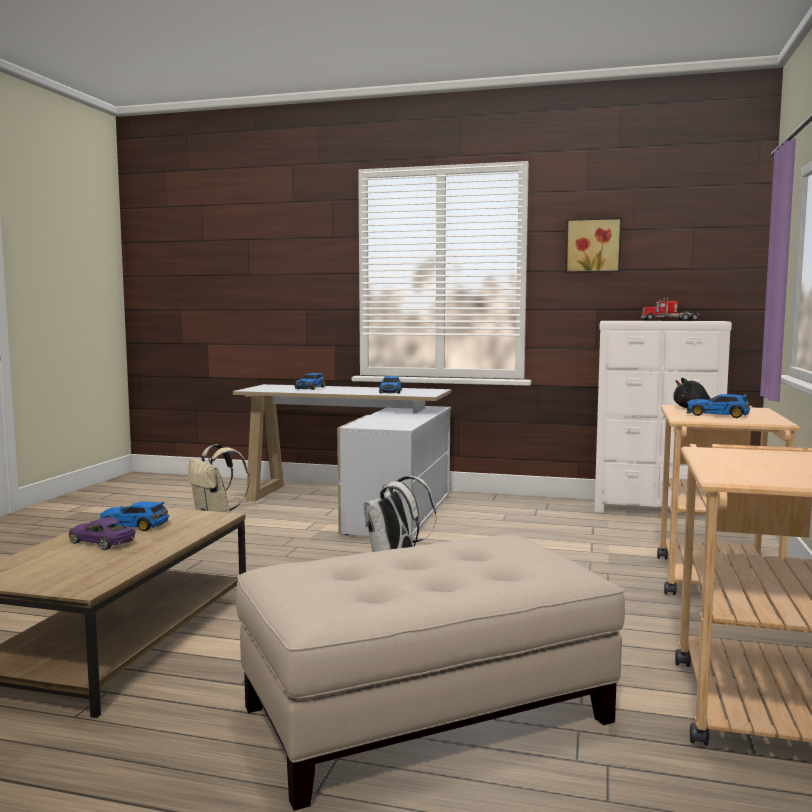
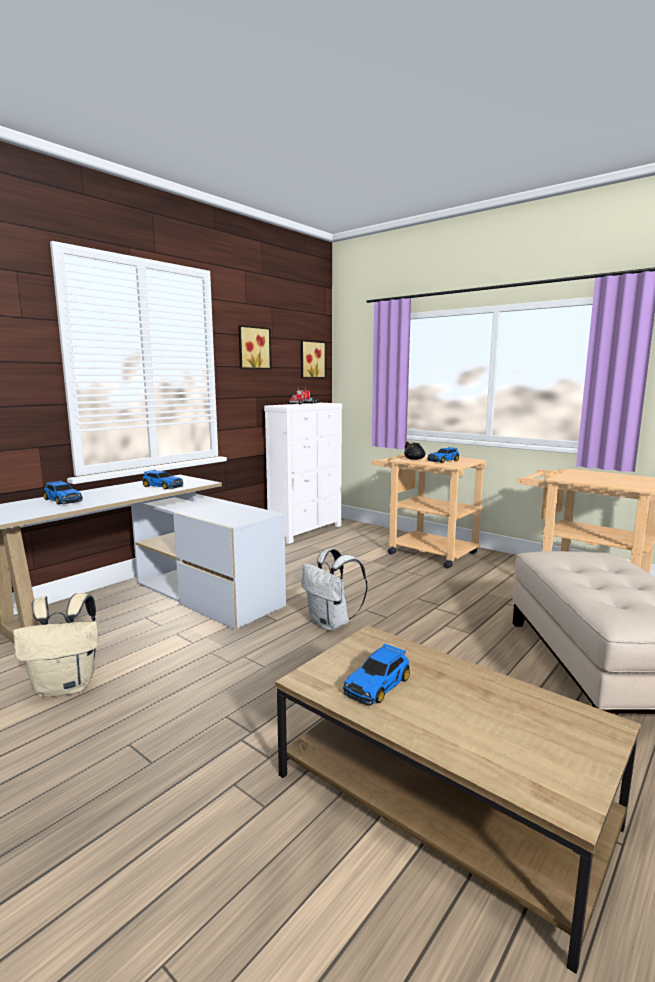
camera: 65 degrees left, 5 degrees up
purple toy car [69,517,136,550] -> none
none -> picture [301,340,326,378]

